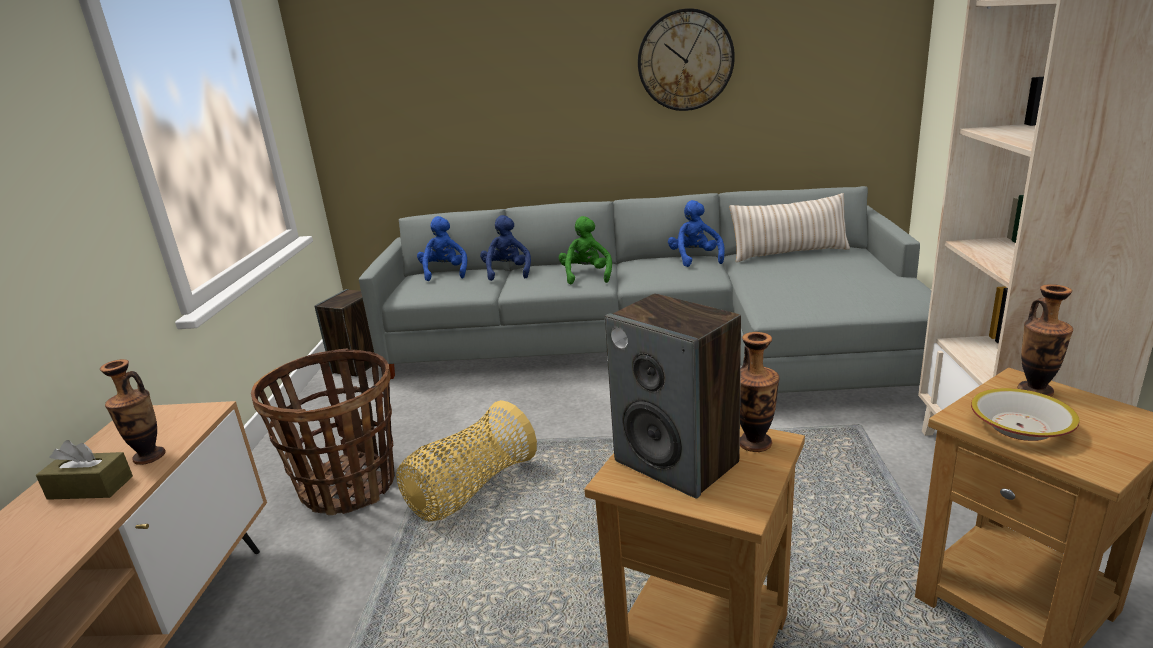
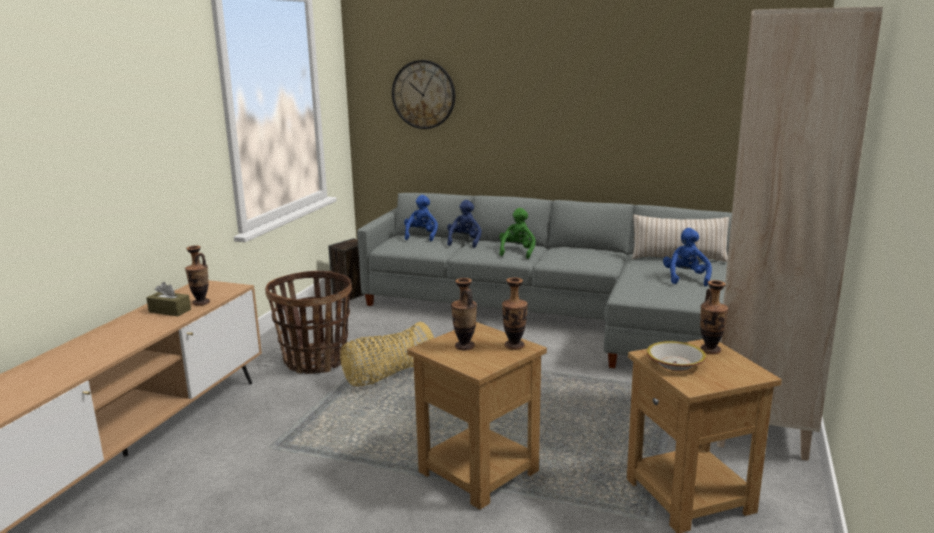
camera: 15 degrees right, 5 degrees down
speaker [605,294,741,499] -> vase [451,278,477,350]
wall clock [638,8,735,111] -> wall clock moved to [392,60,456,129]
blue plush toy [668,200,725,267] -> blue plush toy moved to [663,228,712,286]

